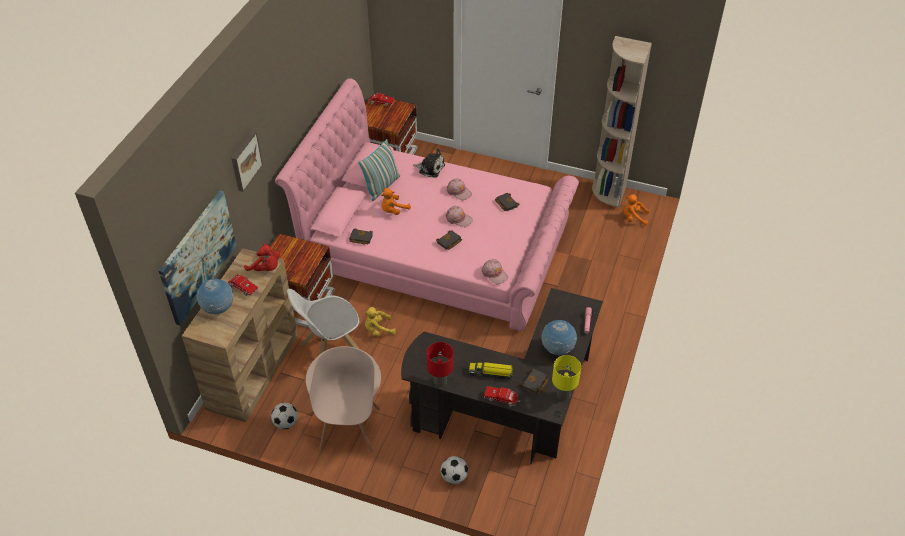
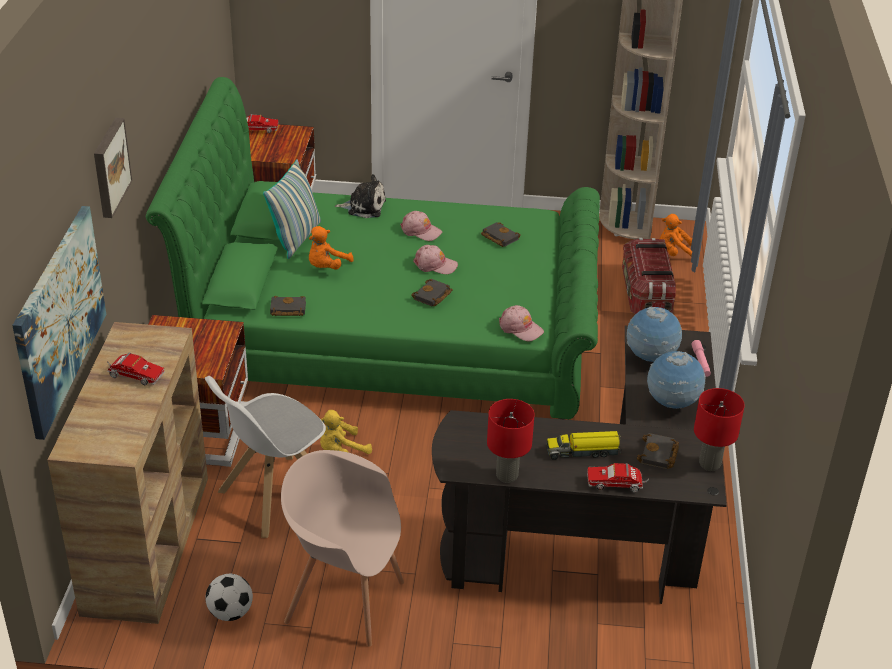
camera: 15 degrees left, 10 degrees down
globe [196,279,234,314] -> globe moved to [627,306,682,362]
red plush toy [244,244,280,271] -> none
pink bed [275,78,579,331] -> green bed [146,77,600,420]
beige chair [306,346,381,452] -> beige chair turned 60 degrees counterclockwise [281,450,404,647]
football [441,456,468,484] -> none
yellow table lamp [552,355,581,401] -> red table lamp [694,388,745,471]
none -> storage box [622,238,676,314]

